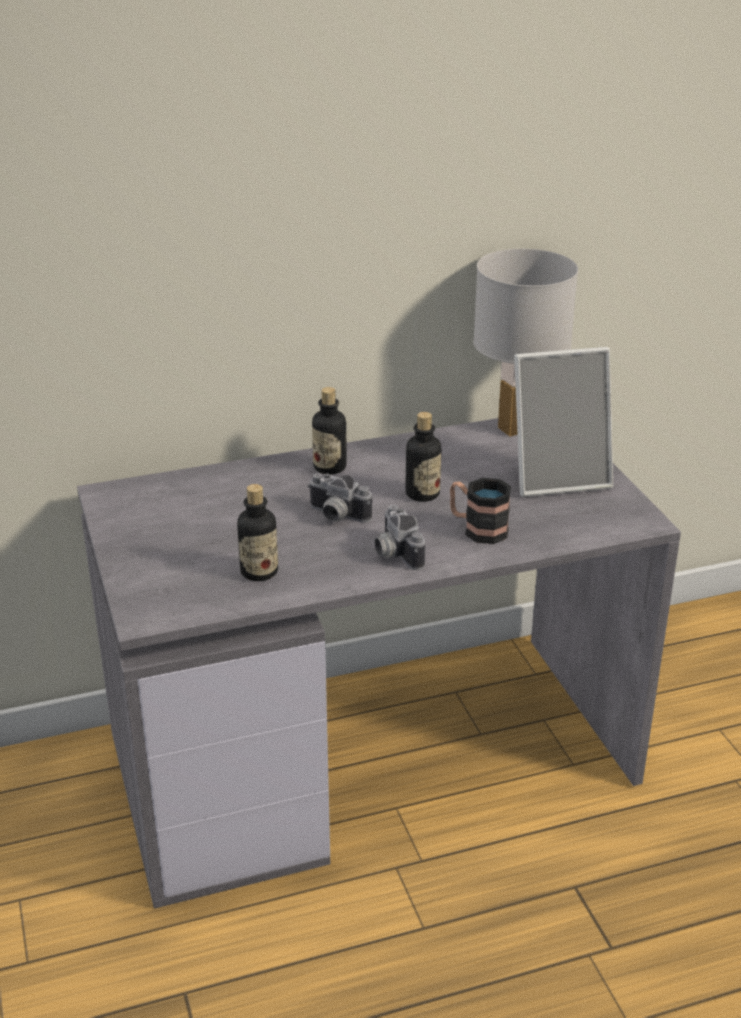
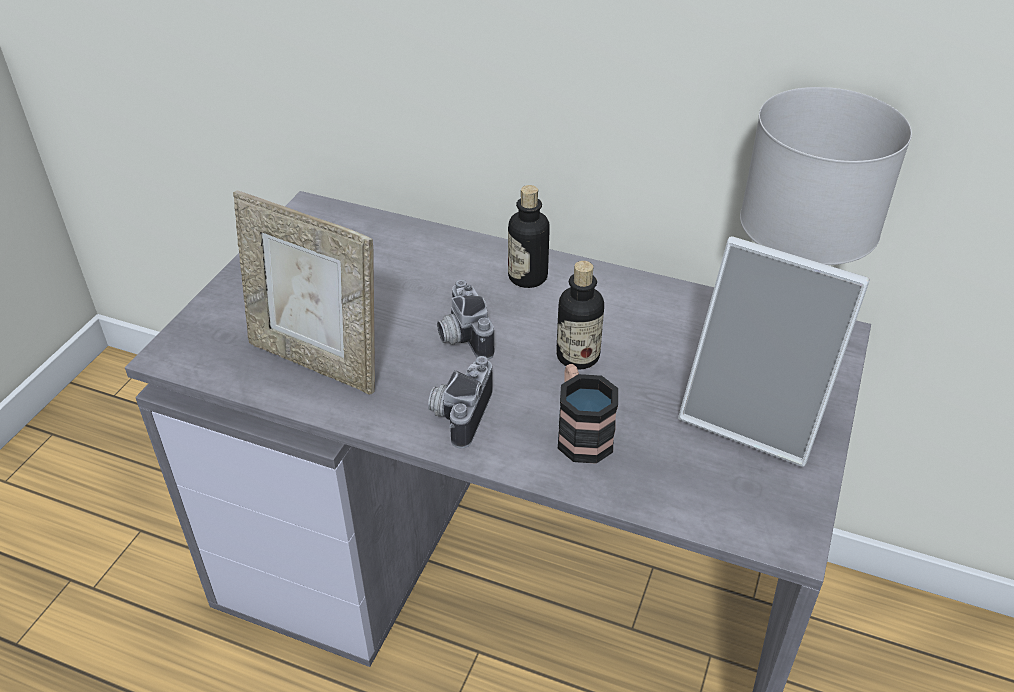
camera: 40 degrees right, 10 degrees up
bottle [237,484,278,581] -> picture frame [233,190,375,394]

